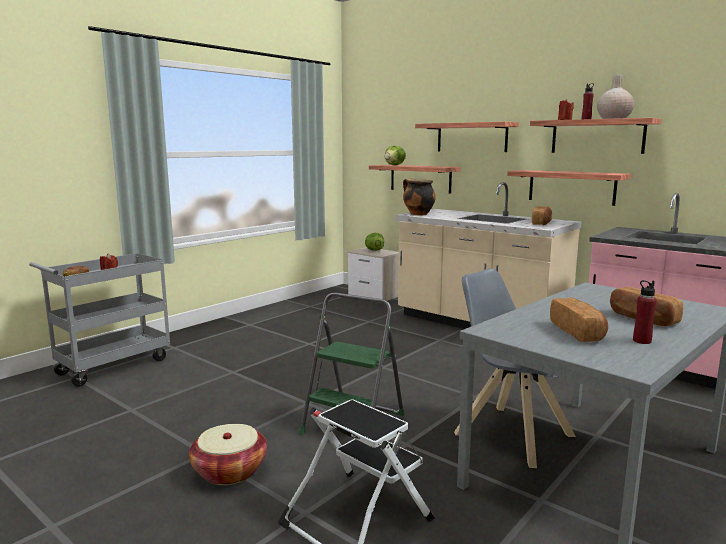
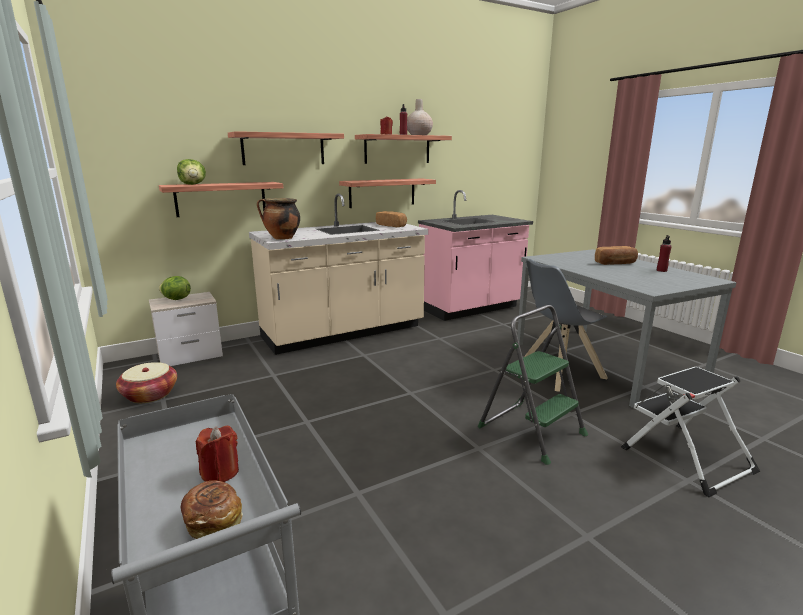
camera: 70 degrees left, 5 degrees up
basket [189,424,267,485] -> basket moved to [116,362,177,403]
bread [550,297,608,342] -> none

